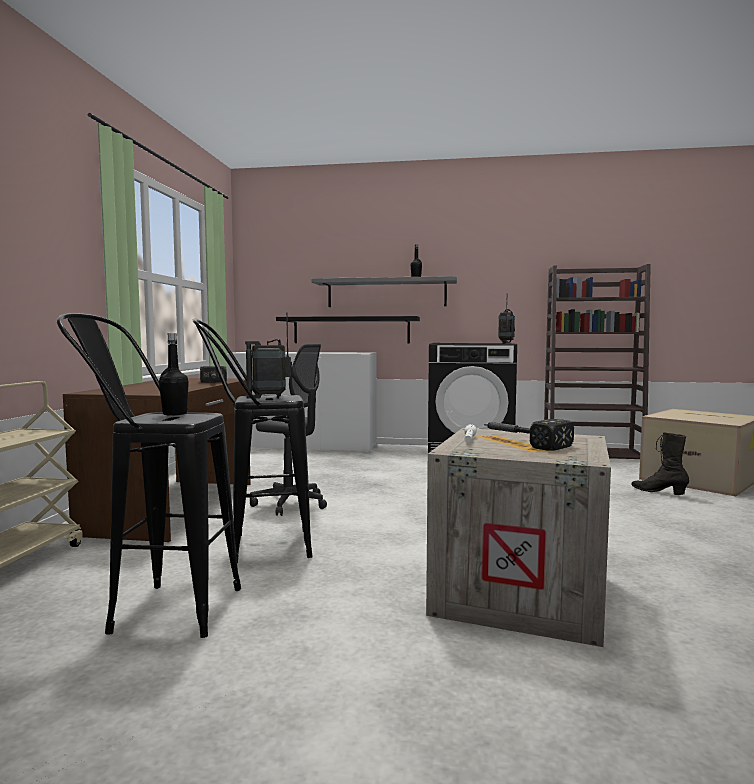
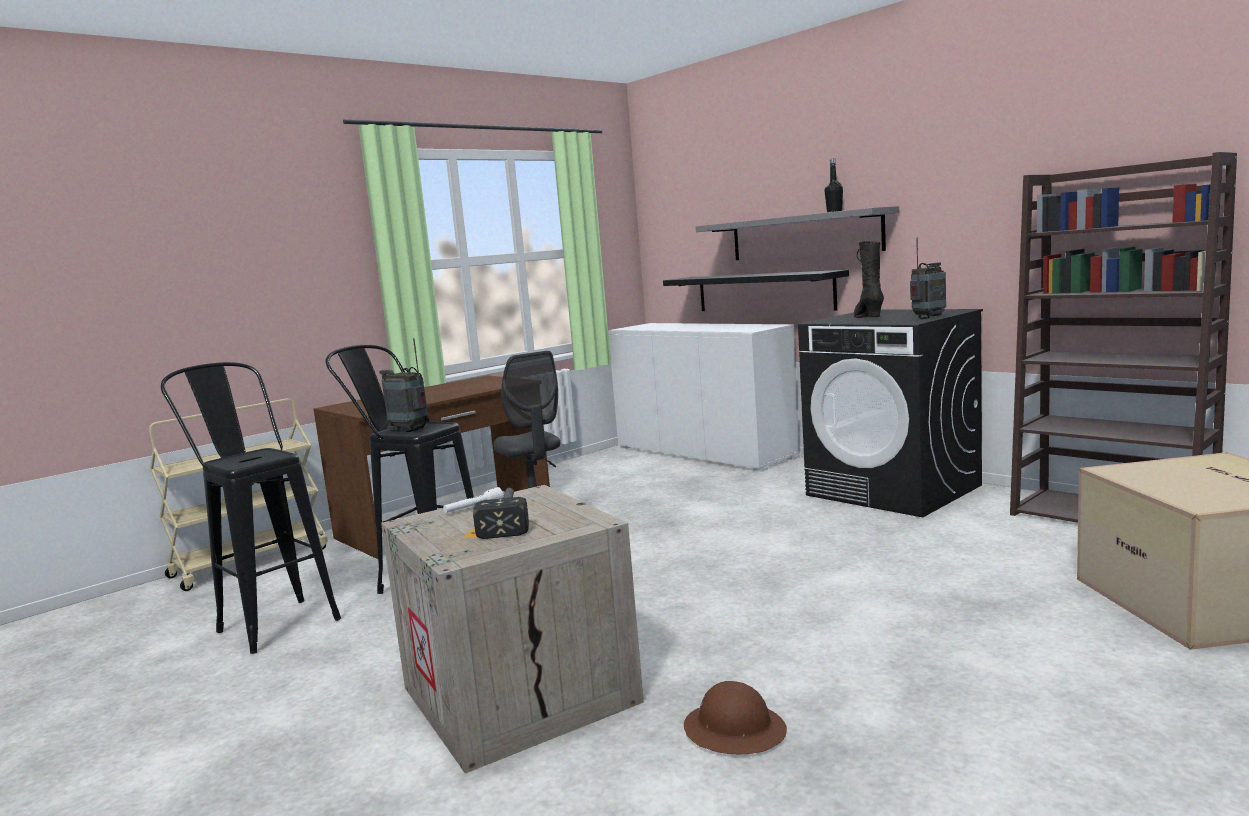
camera: 40 degrees right, 5 degrees up
black bottle [159,333,189,416] -> none
hammer [200,366,227,383] -> none
black boot [631,433,689,495] -> black boot moved to [854,241,884,318]
none -> brown hard hat [684,681,787,755]

